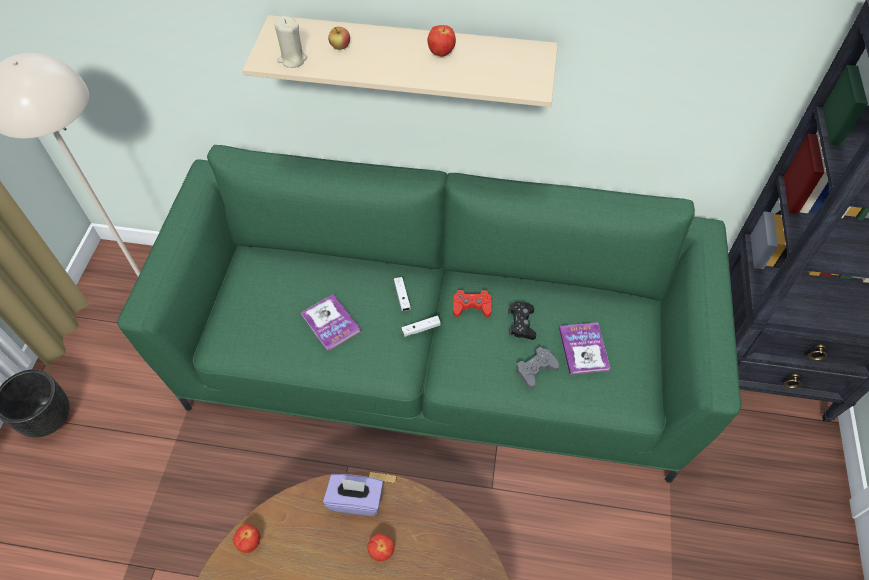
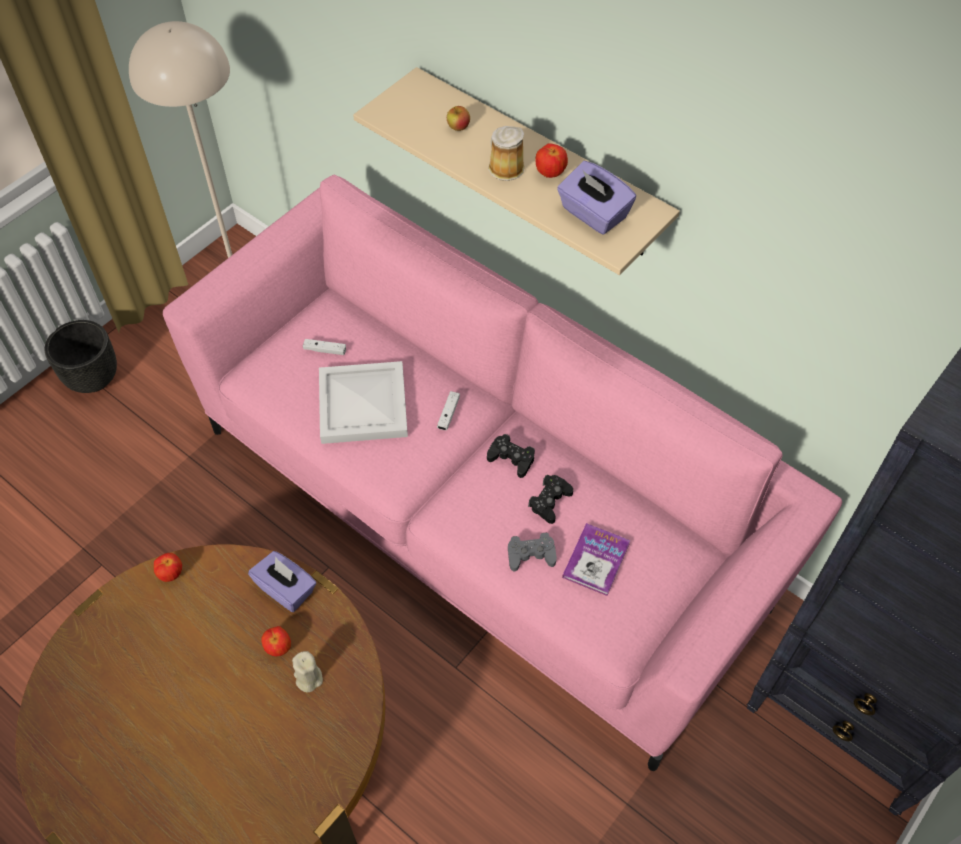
camera: 30 degrees right, 0 degrees up
green sofa [117,145,741,483] -> pink sofa [163,175,842,771]
beige candle [274,16,307,68] -> beige candle moved to [292,651,323,692]
book [301,294,361,351] -> white tray [319,361,408,444]
white game controller [401,316,441,337] -> white game controller moved to [303,339,346,355]
red game controller [453,290,491,318] -> black game controller [487,434,535,478]
none -> mug [488,126,525,181]
none -> purple tissue box [557,161,636,235]

